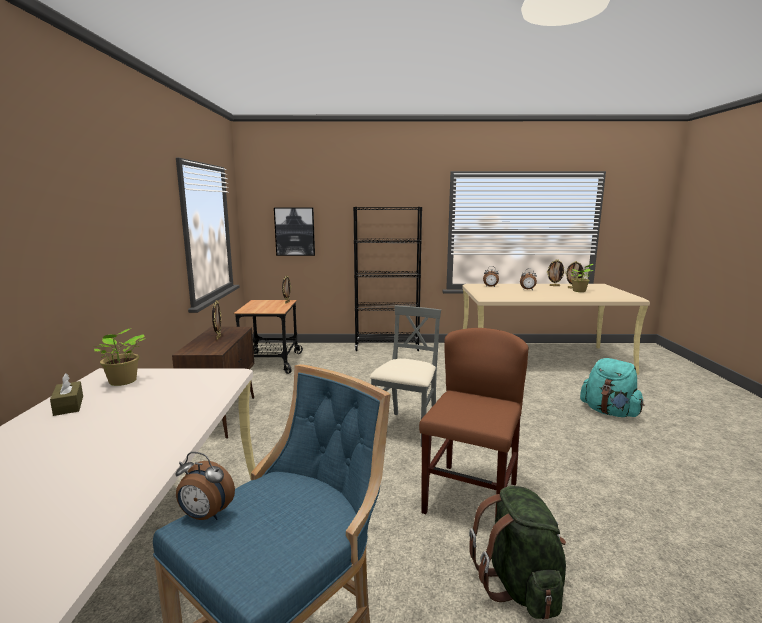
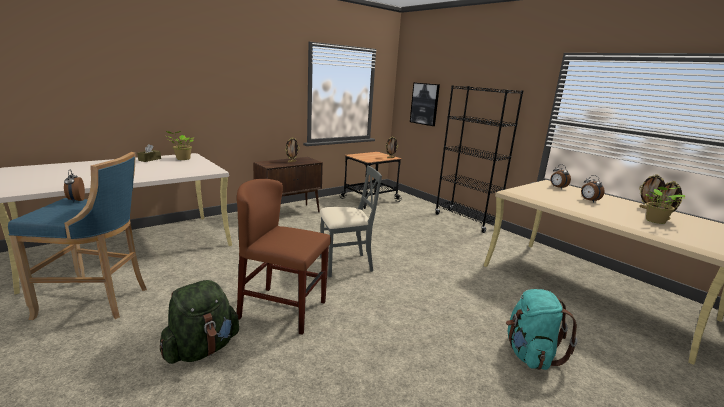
camera: 50 degrees right, 5 degrees up
brown chair [419,328,529,518] -> brown chair turned 150 degrees counterclockwise [237,179,331,335]

